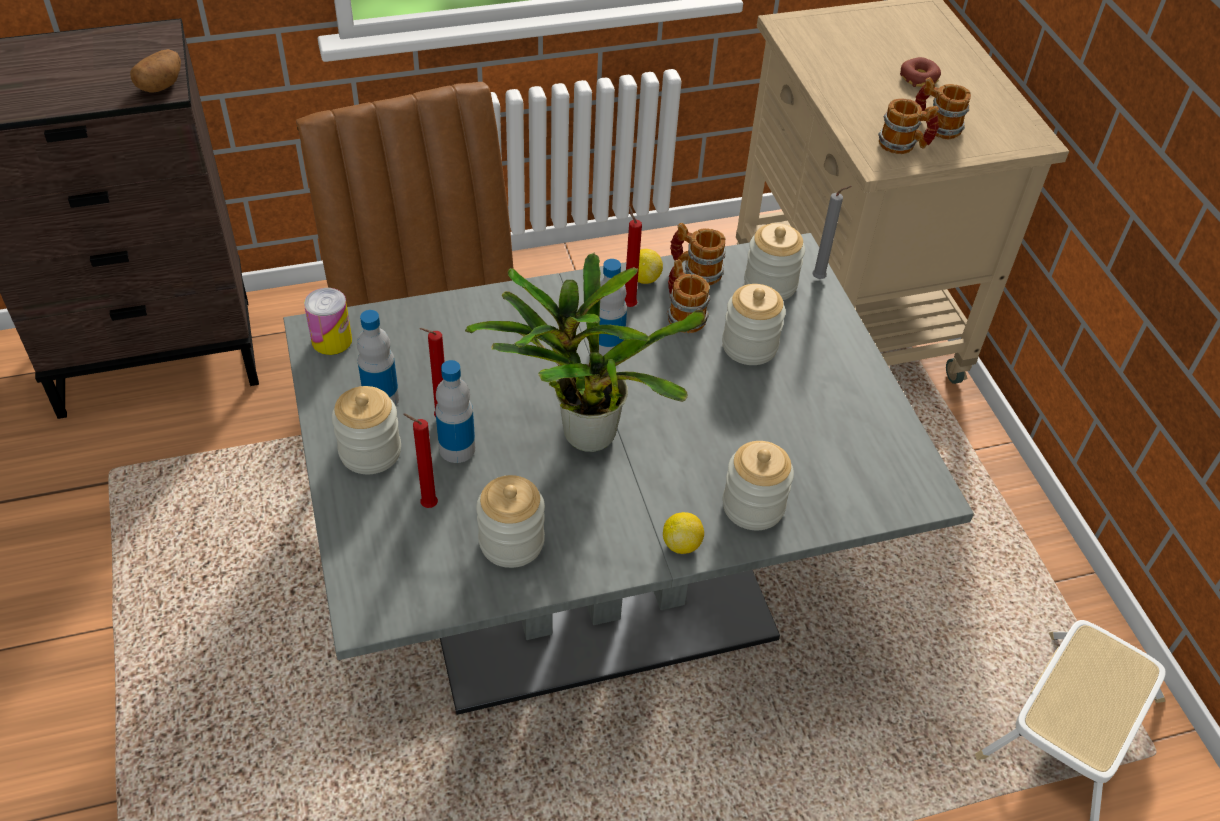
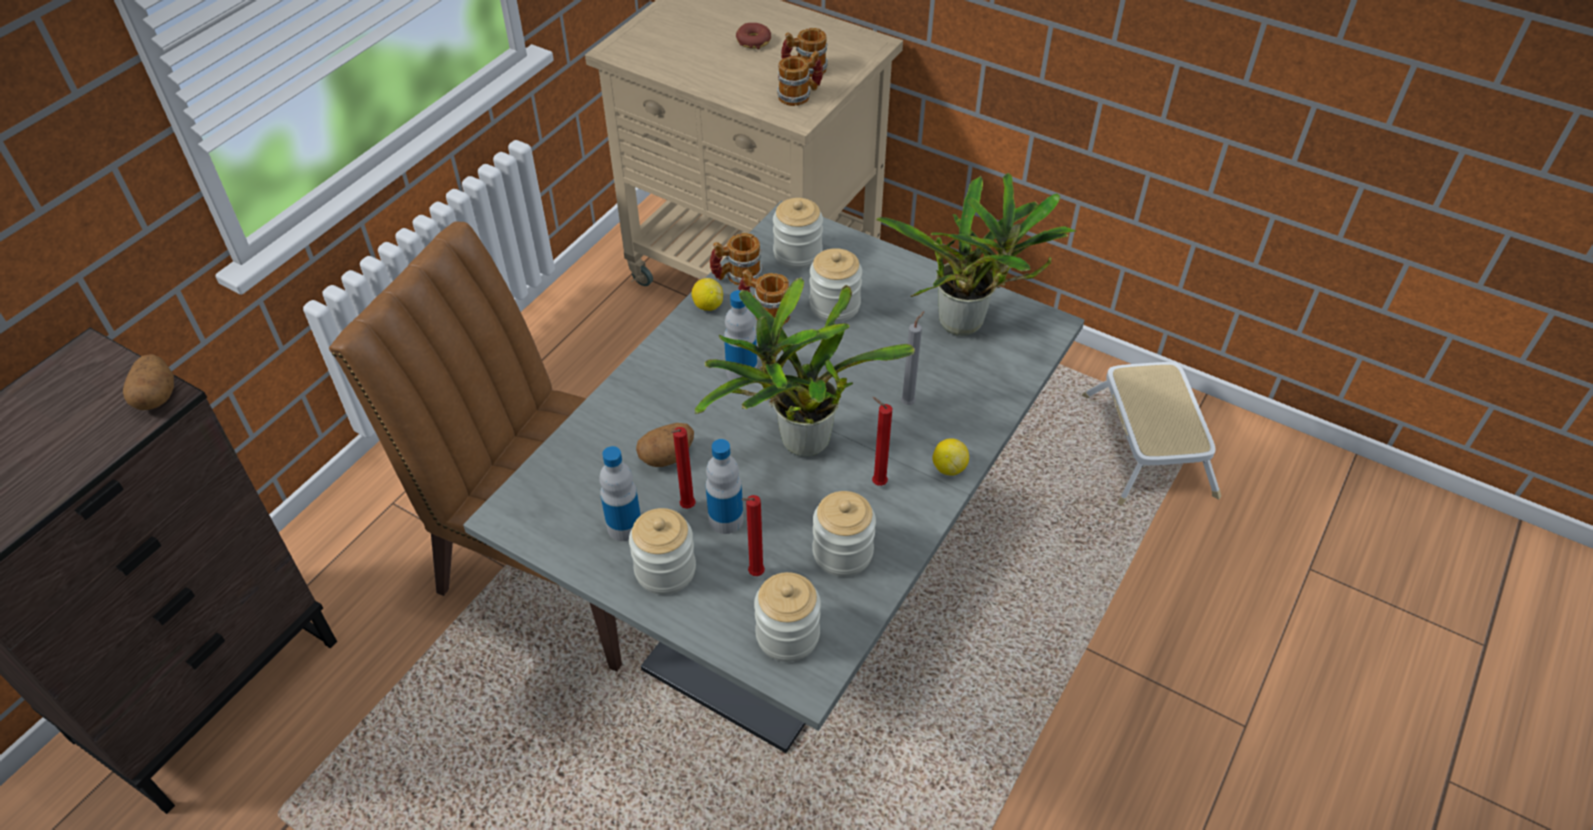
camera: 40 degrees left, 0 degrees up
can [304,288,352,355] -> none
red candle [625,206,642,307] -> red candle moved to [872,397,892,486]
jar [723,441,794,530] -> jar moved to [754,572,821,662]
grey candle [812,186,852,279] -> grey candle moved to [901,311,924,405]
none -> potato [636,423,694,467]
none -> potted plant [876,173,1076,336]

